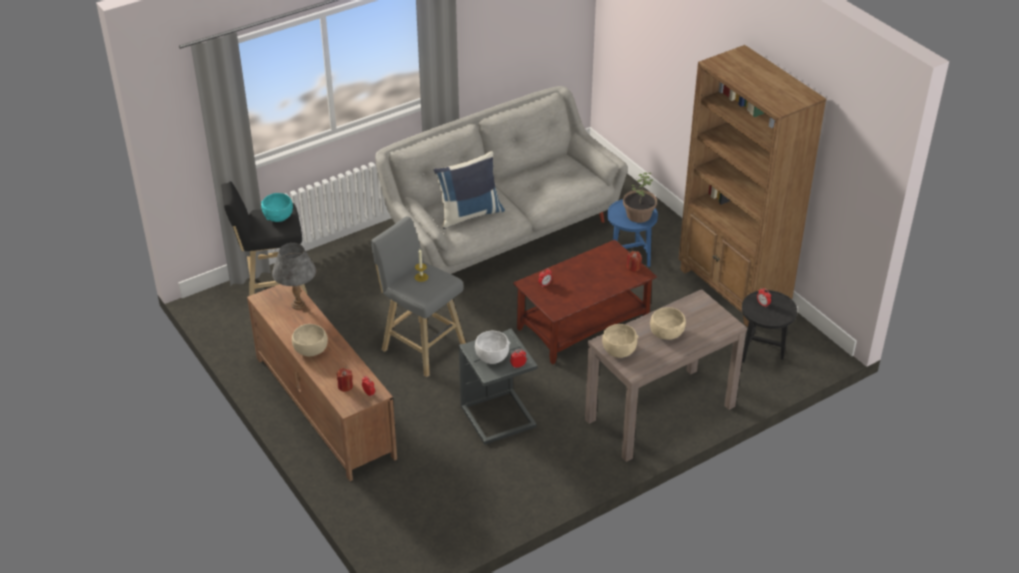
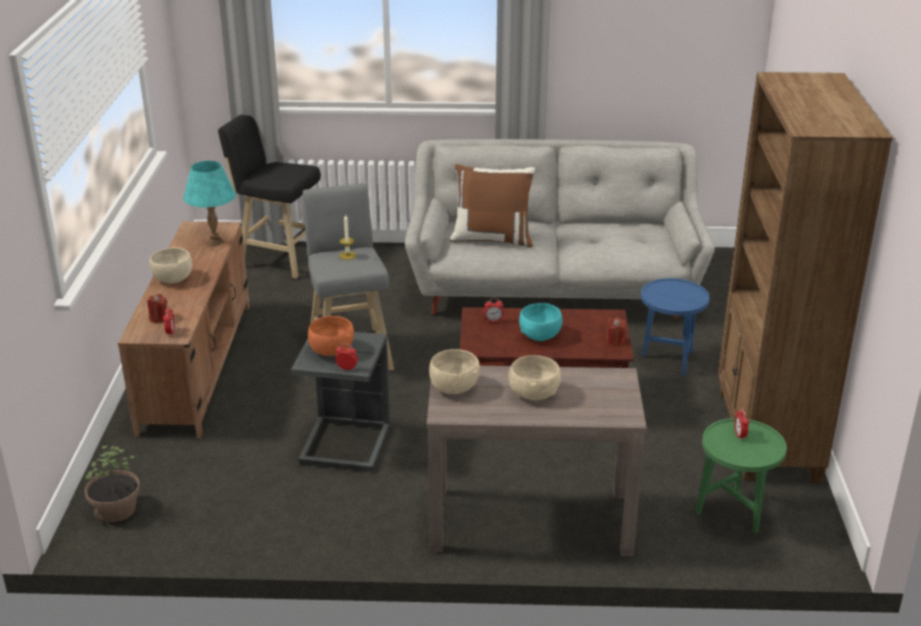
camera: 35 degrees right, 10 degrees down
turquoise bowl [261,193,293,222] -> turquoise bowl moved to [519,303,563,341]
grey table lamp [272,243,316,310] -> turquoise table lamp [183,161,236,246]
blue pillow [433,151,505,229] -> brown pillow [450,164,535,248]
white bowl [475,331,510,364] -> orange bowl [308,316,354,356]
potted plant [623,172,657,223] -> potted plant moved to [85,446,140,522]
black side table [742,290,797,363] -> green side table [695,418,787,534]

